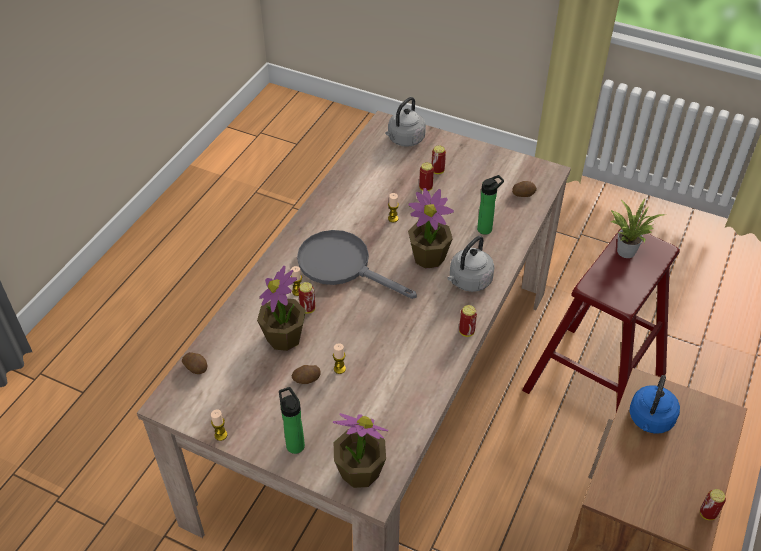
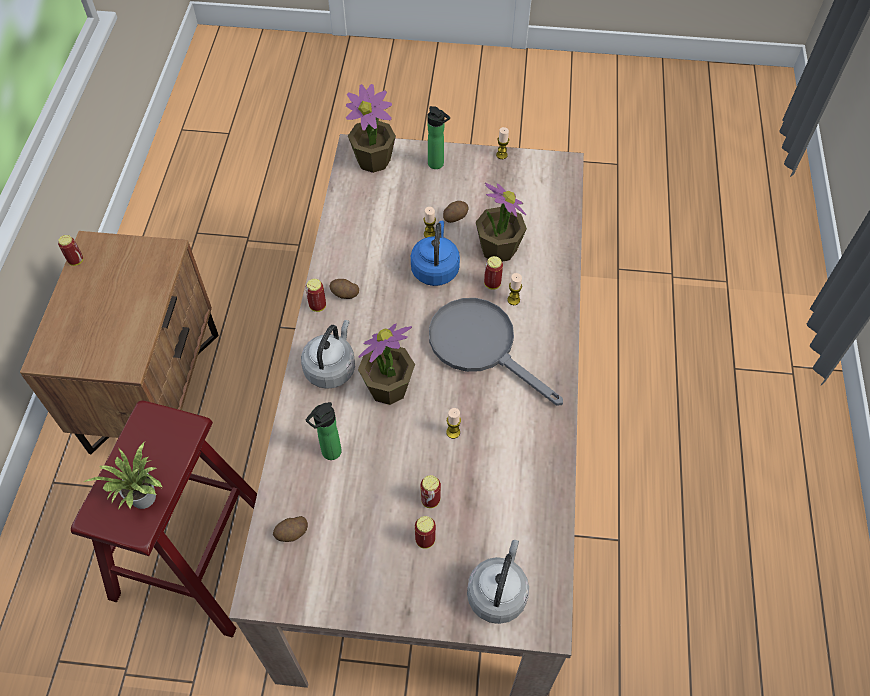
camera: 160 degrees right, 10 degrees up
potato [182,352,207,374] -> potato moved to [329,279,359,299]
grey frying pan [297,230,417,299] -> grey frying pan turned 150 degrees counterclockwise [429,298,563,406]
blue kettle [629,375,680,434] -> blue kettle moved to [411,221,460,286]

